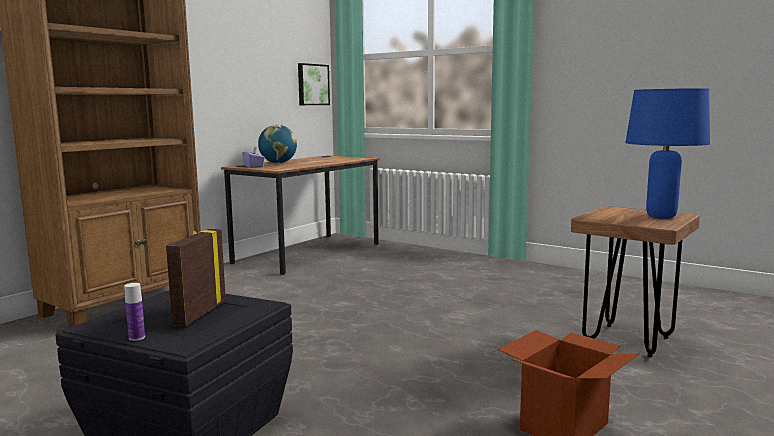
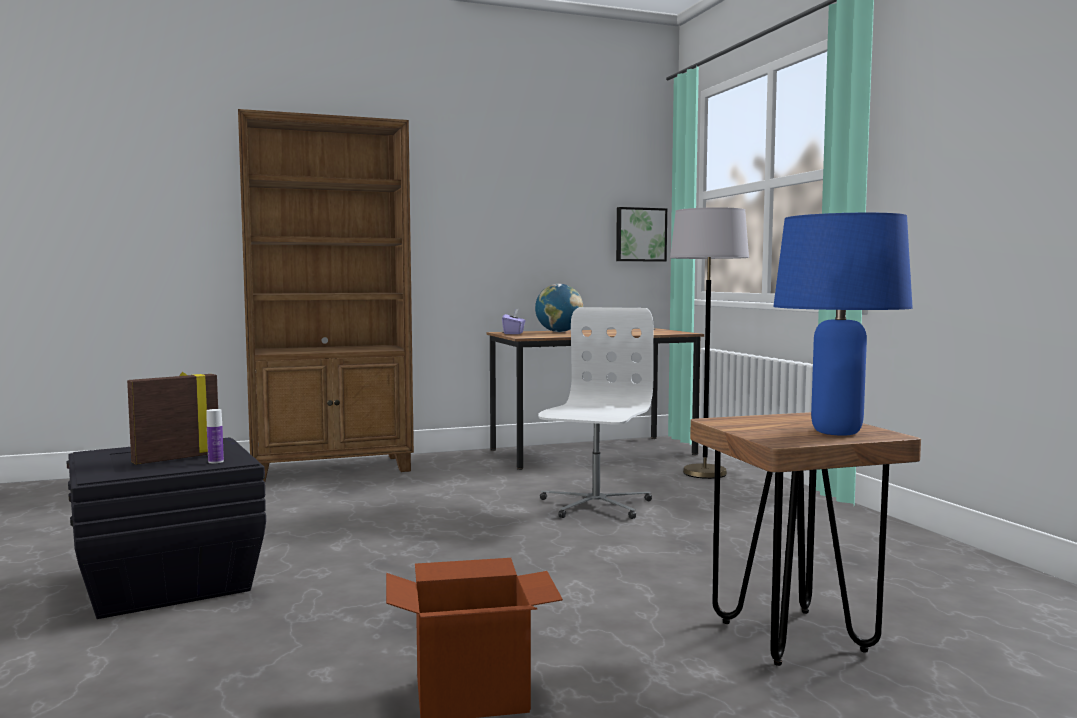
camera: 35 degrees right, 5 degrees down
bottle [124,283,145,341] -> bottle moved to [207,409,224,463]
none -> white office chair [538,307,653,519]
none -> grey floor lamp [670,207,749,479]

